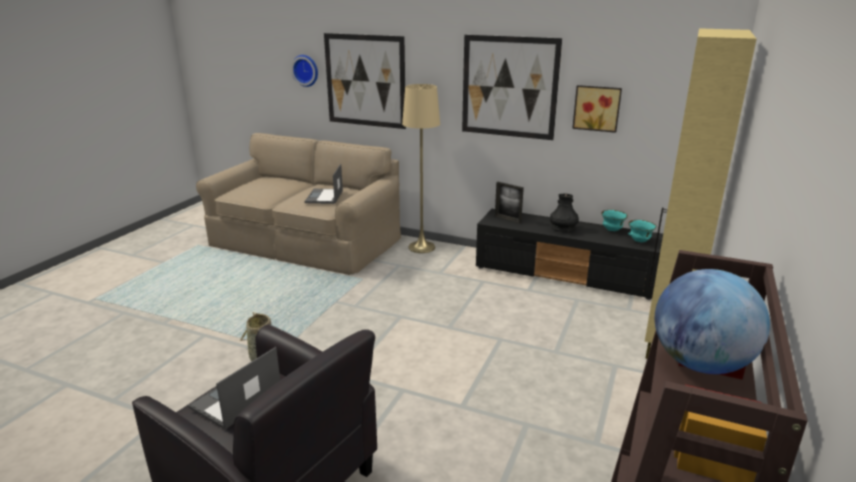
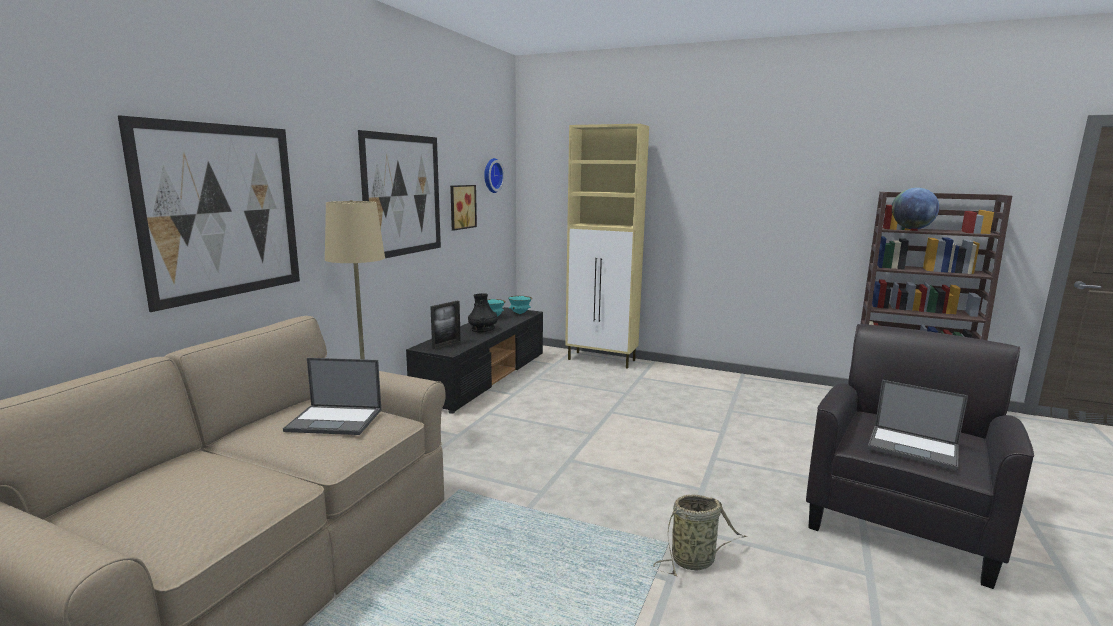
camera: 90 degrees left, 10 degrees down
wall clock [291,55,318,87] -> wall clock moved to [484,158,505,193]

